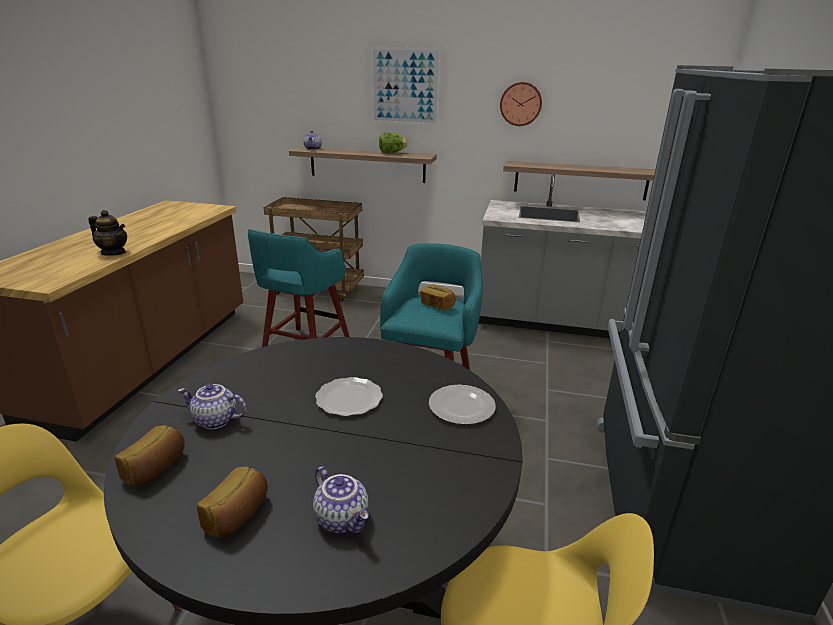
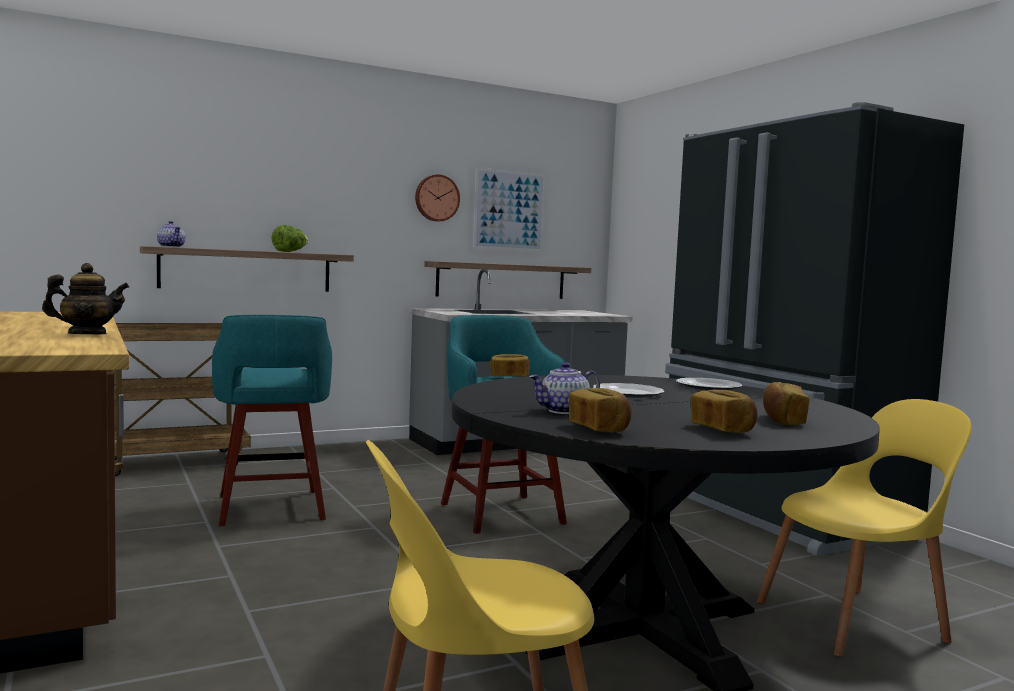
camera: 40 degrees left, 20 degrees down
teapot [313,466,369,533] -> bread [763,382,809,425]
picture [371,47,441,125] -> picture moved to [473,167,546,252]

